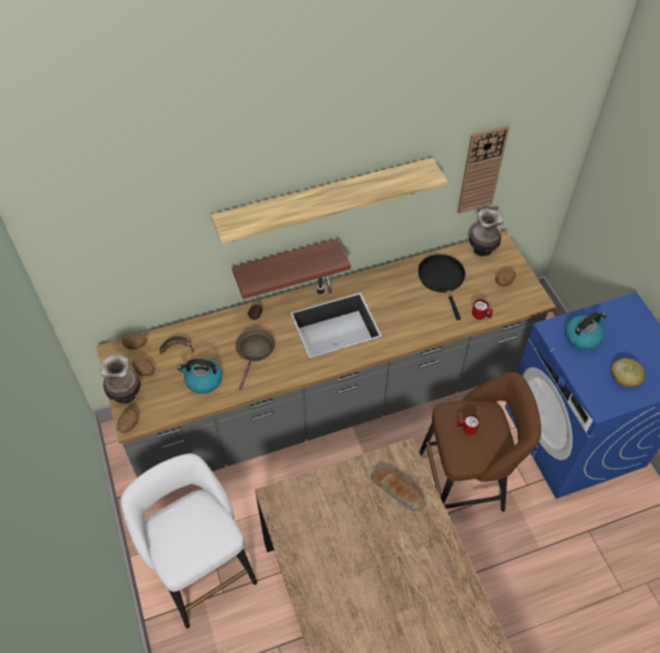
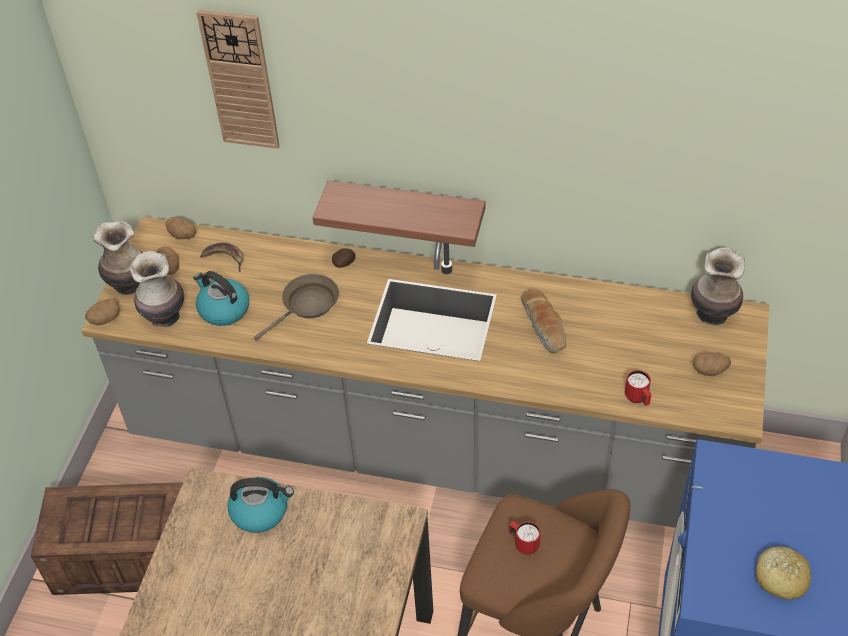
camera: 35 degrees right, 5 degrees down
white stool [120,454,257,629] -> crate [31,482,183,595]
shelf [211,157,448,244] -> none
bread [371,468,426,511] -> bread moved to [521,289,567,353]
black frying pan [418,254,466,320] -> none
wall clock [457,125,510,214] -> wall clock moved to [196,9,280,149]
kettle [565,312,606,350] -> kettle moved to [227,477,294,533]
none -> vase [129,251,185,327]

